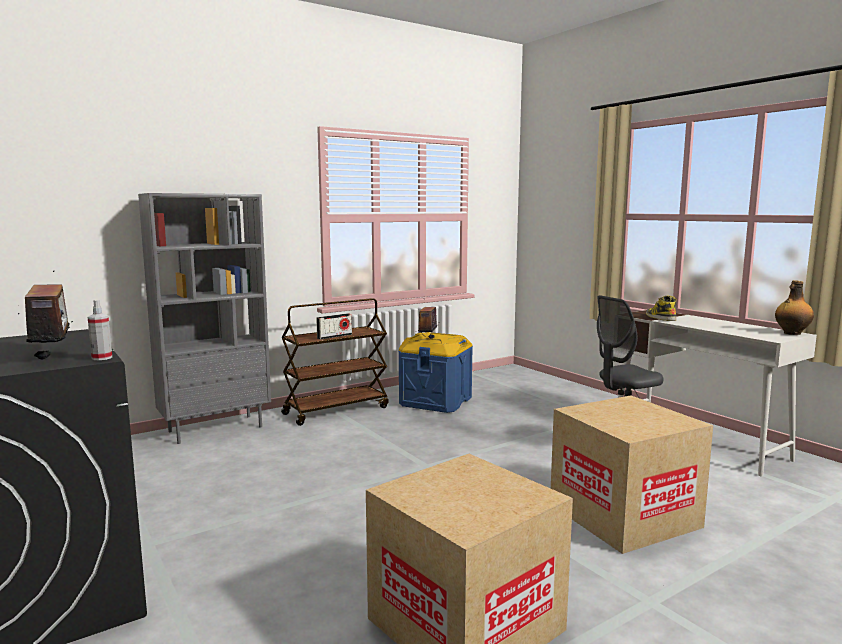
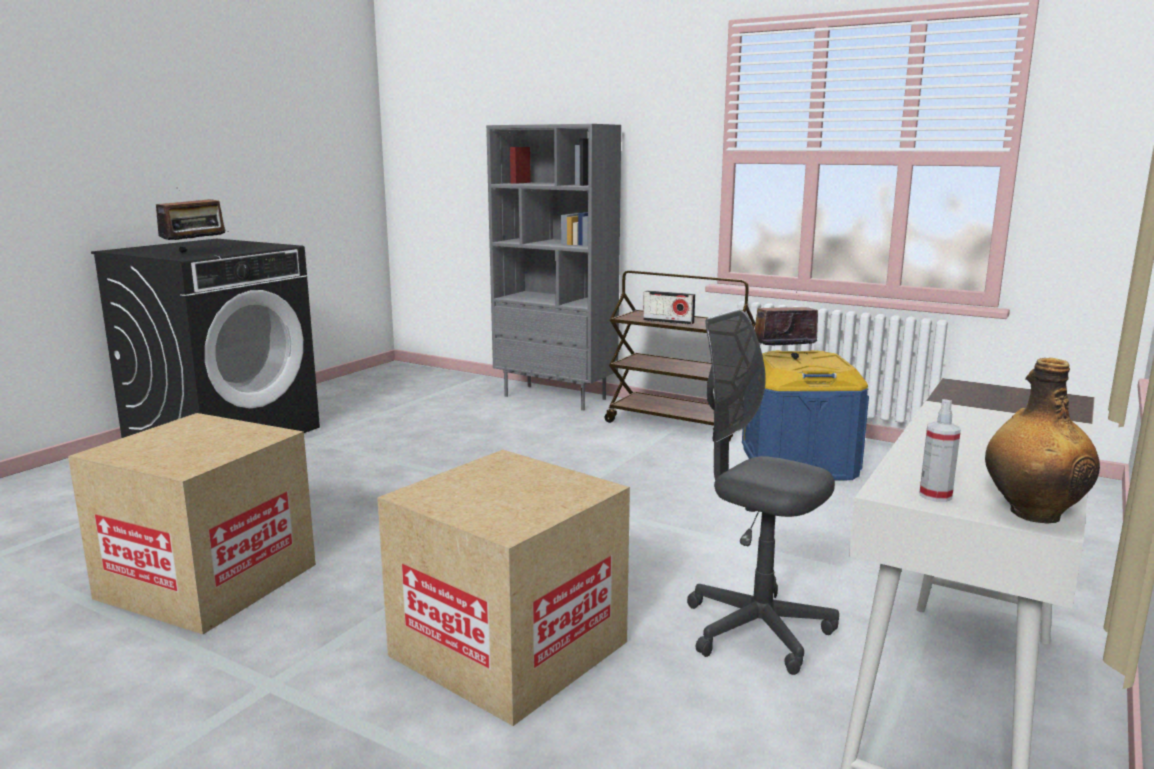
camera: 65 degrees right, 5 degrees up
spray bottle [88,300,112,360] -> spray bottle moved to [920,399,961,502]
boot [646,296,677,321] -> none

